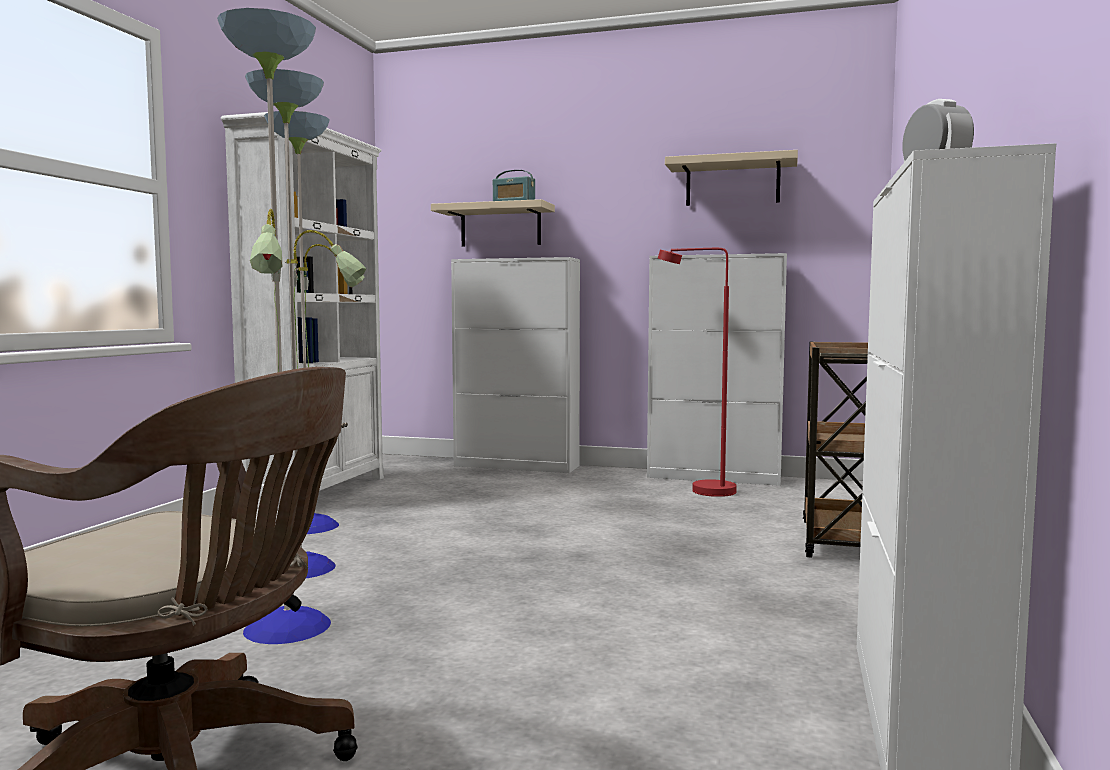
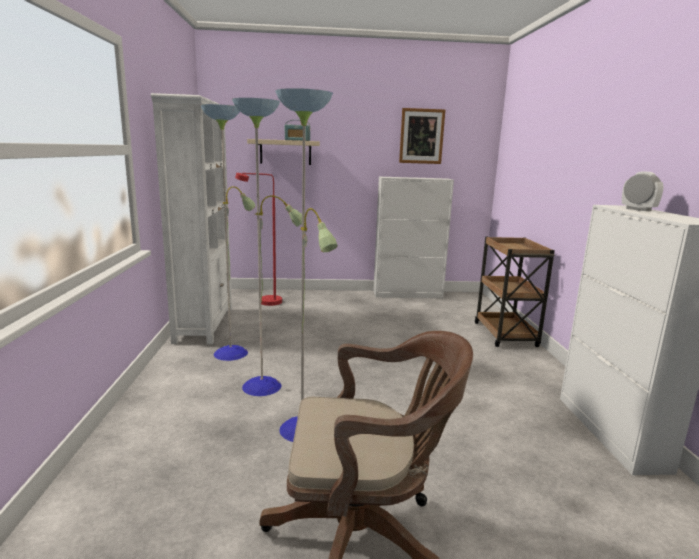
camera: 20 degrees left, 10 degrees up
white cabinet [451,257,580,473] -> none
red floor lamp [658,248,737,497] -> red floor lamp moved to [235,173,282,306]
beige shelf [665,150,798,206] -> picture [399,108,445,164]

